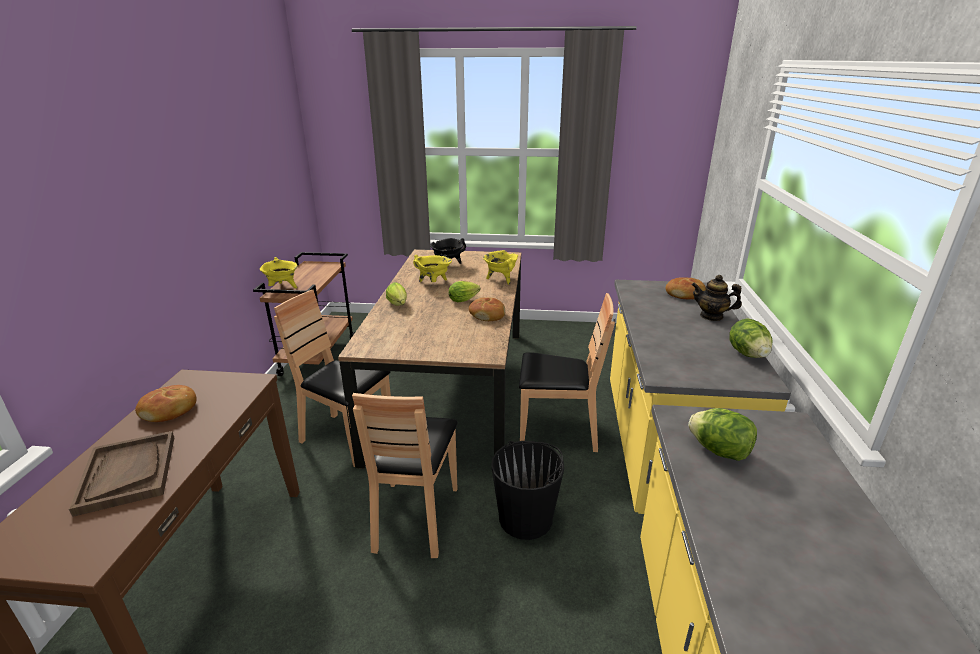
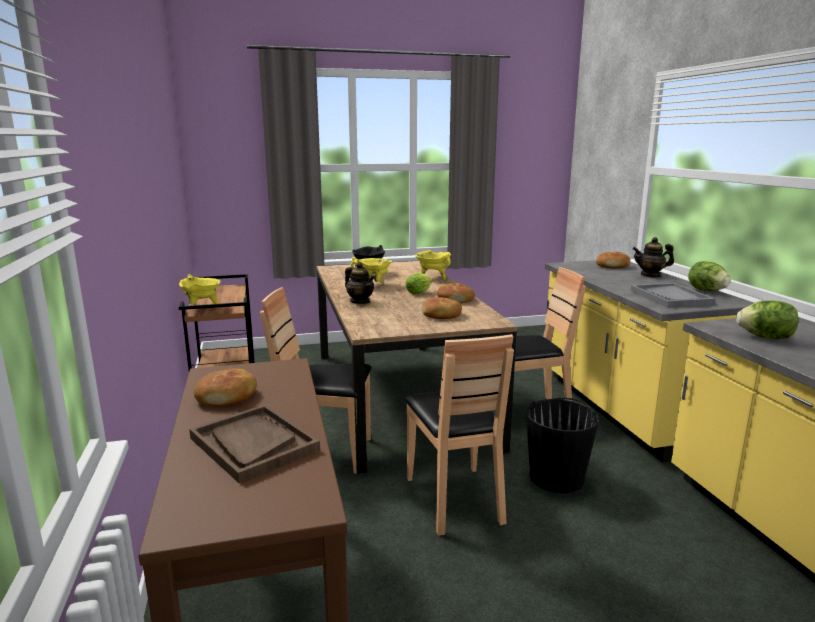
camera: 20 degrees left, 10 degrees down
lettuce [386,282,407,306] -> teapot [345,262,375,304]
none -> bread [422,297,462,319]
none -> grey tray [630,283,715,308]

